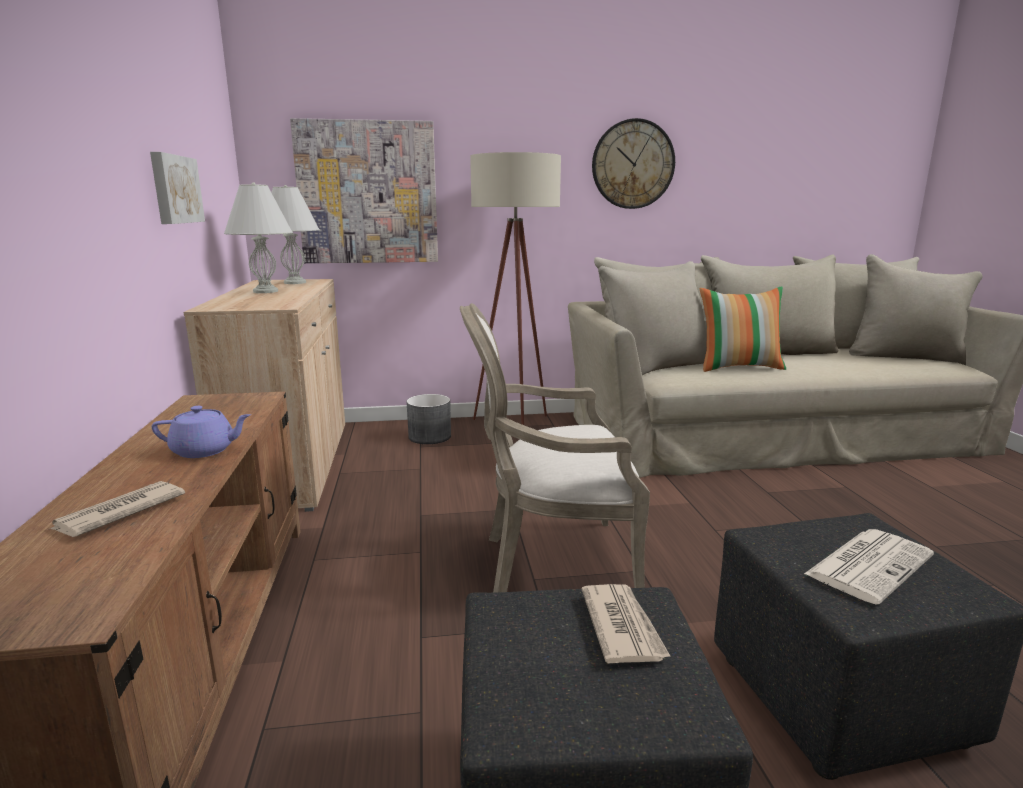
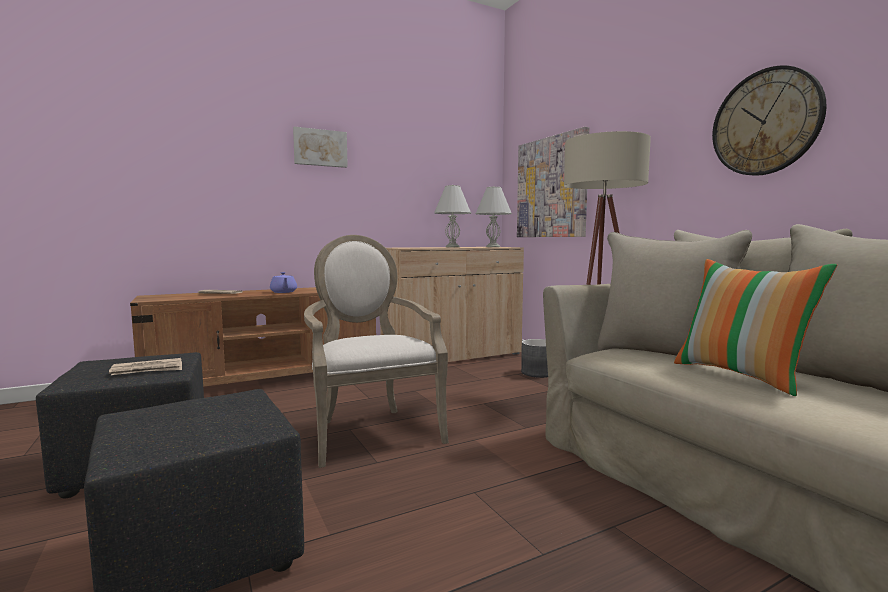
camera: 70 degrees right, 10 degrees down
picture [150,152,205,224] -> picture moved to [293,126,348,168]
newspaper [804,529,934,605] -> none

